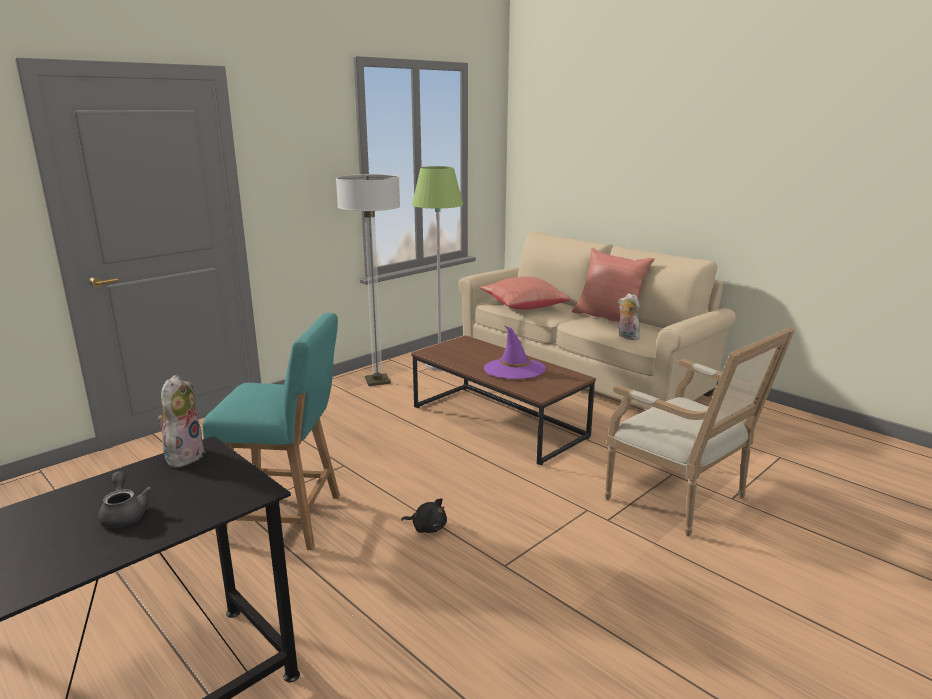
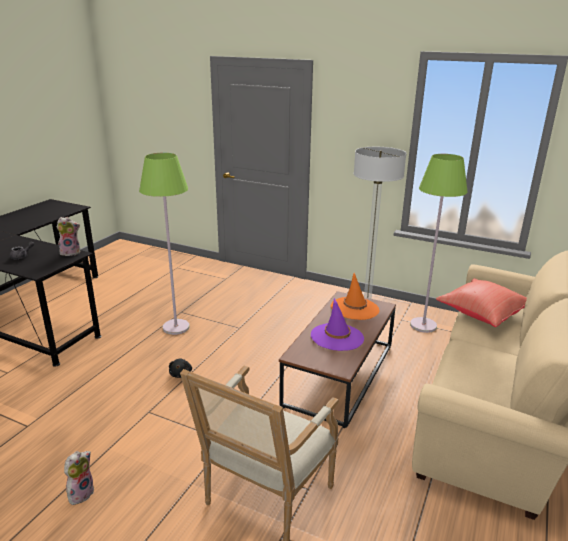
camera: 70 degrees right, 5 degrees up
turquoise chair [202,313,340,550] -> green floor lamp [139,153,190,335]
red pillow [572,248,655,322] -> none
plush toy [618,293,640,340] -> plush toy moved to [64,451,94,505]
none -> orange hat [331,273,379,320]

